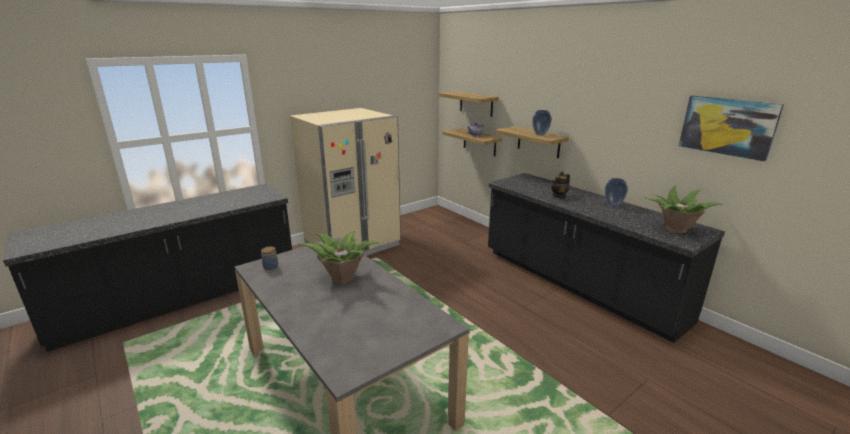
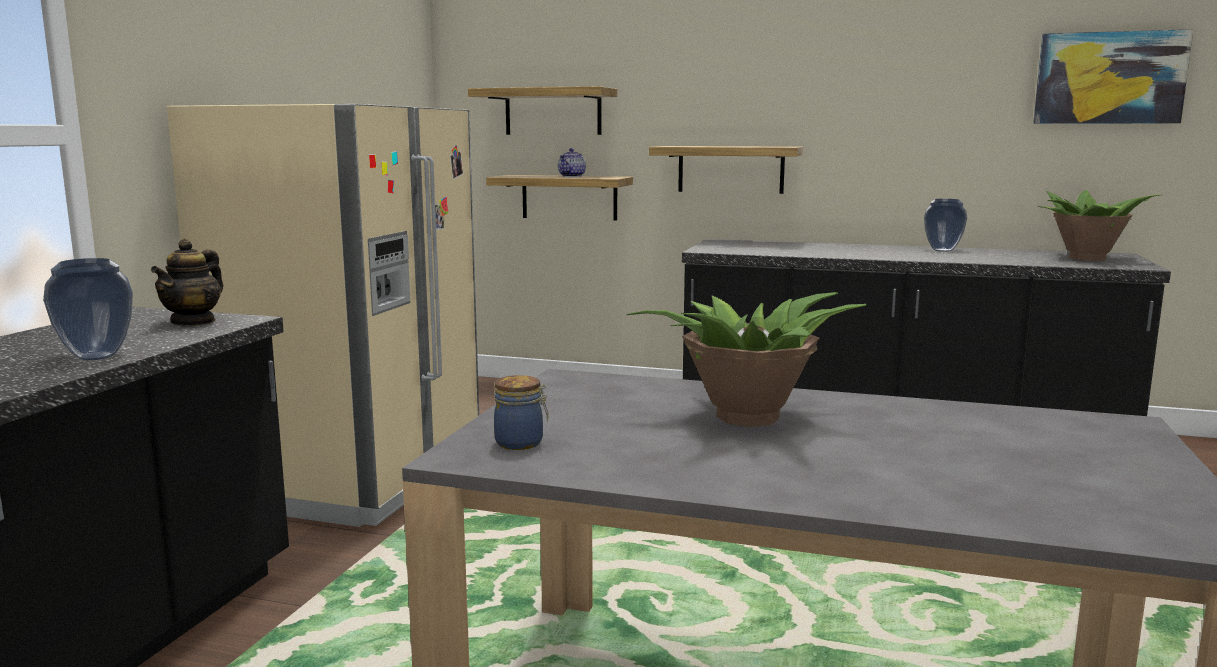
camera: 35 degrees left, 10 degrees down
vase [532,110,552,135] -> vase moved to [43,258,133,360]
teapot [551,171,570,198] -> teapot moved to [151,239,223,326]

